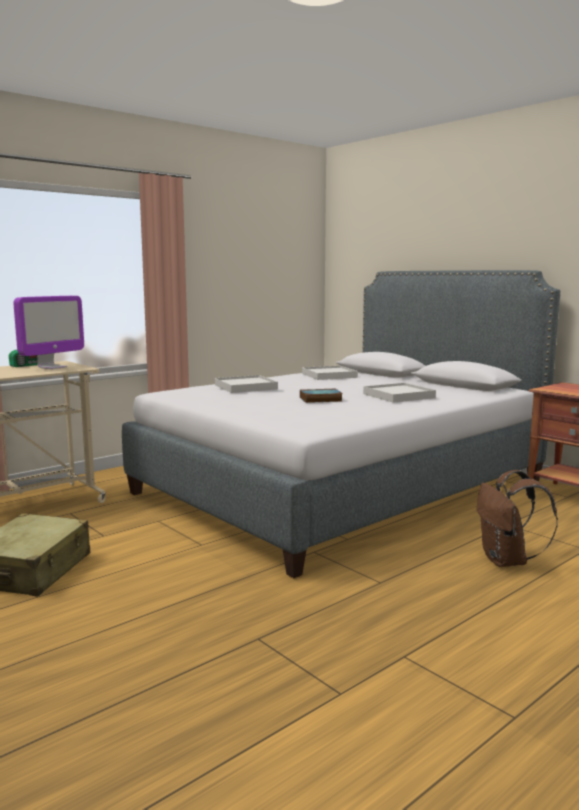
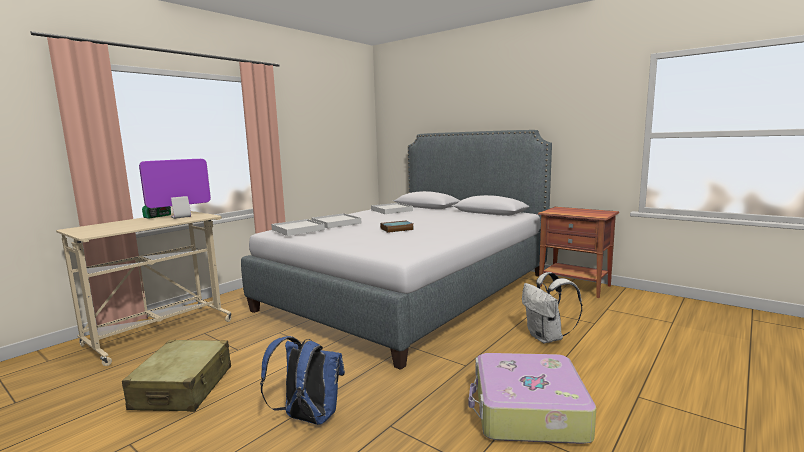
camera: 10 degrees left, 0 degrees up
monitor [14,296,84,369] -> monitor turned 150 degrees counterclockwise [139,159,211,219]
white tray [363,383,436,403] -> white tray moved to [271,219,325,236]
brown backpack [477,470,558,567] -> white backpack [522,272,583,343]
none -> blue backpack [260,336,345,425]
none -> suitcase [469,353,596,444]

